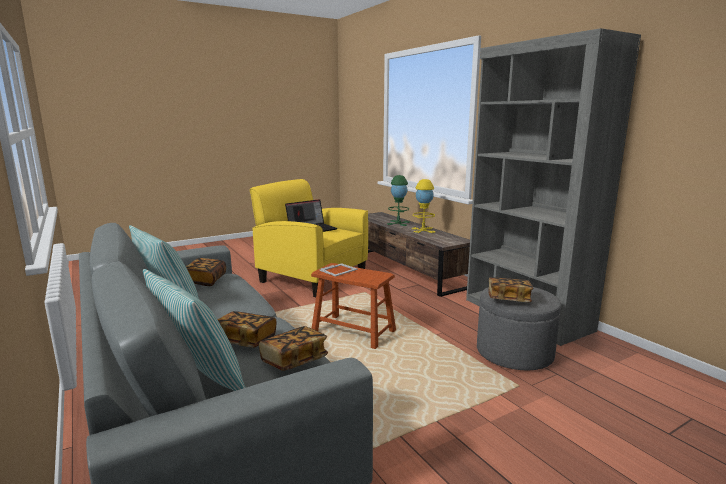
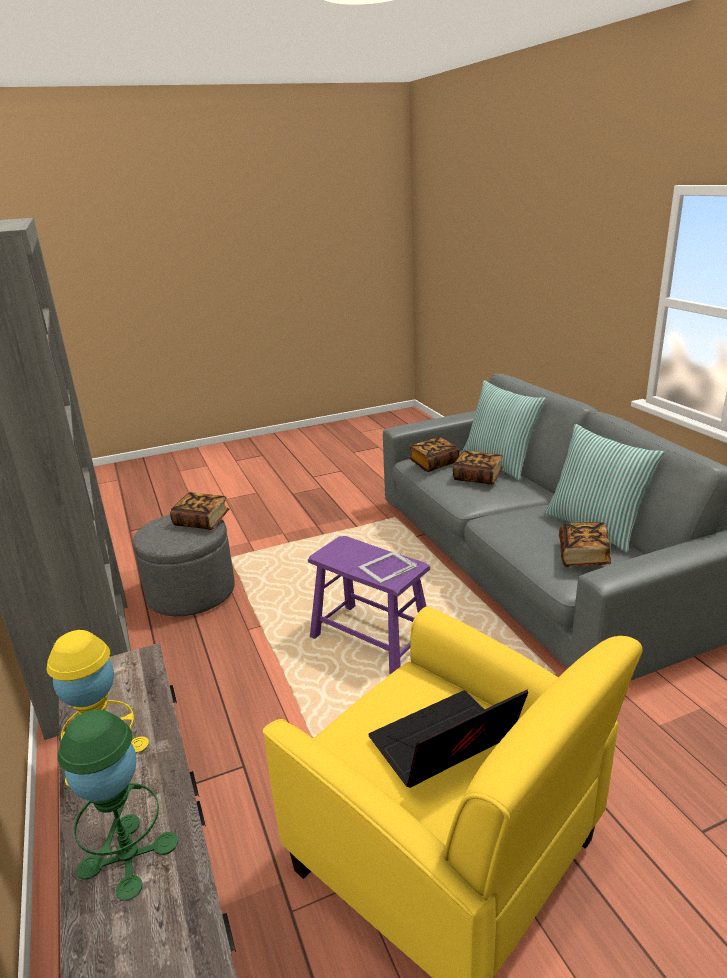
camera: 170 degrees left, 10 degrees up
brown stool [311,263,396,349] -> purple stool [308,536,430,674]

